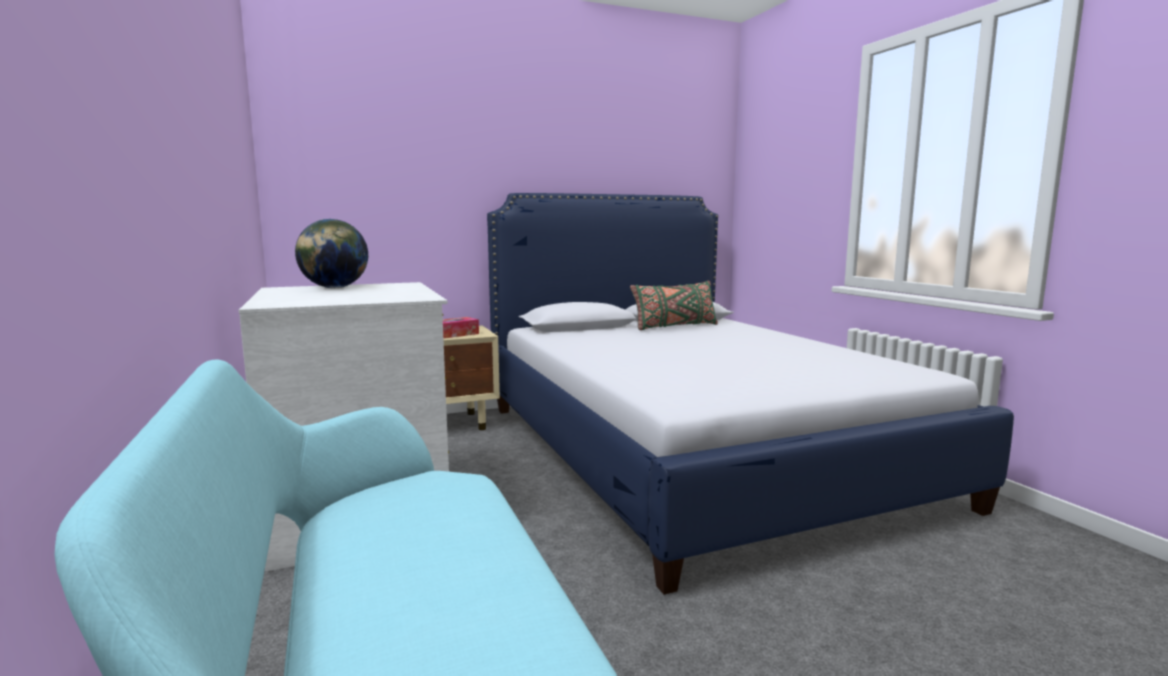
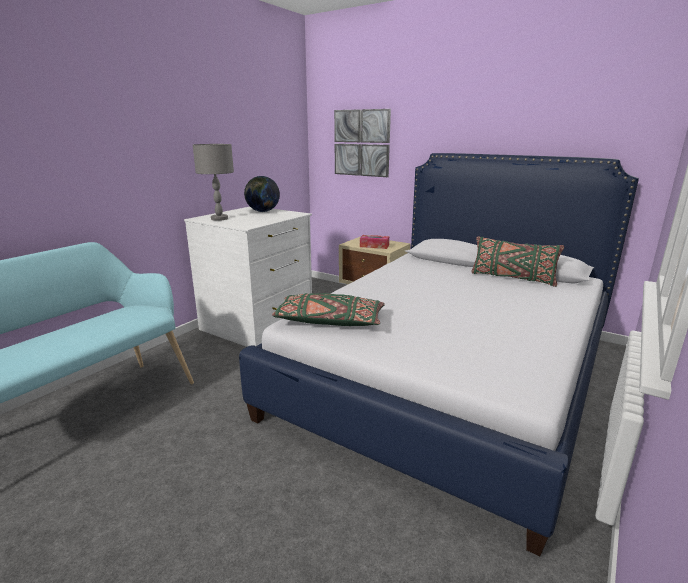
camera: 55 degrees right, 10 degrees up
none -> grey table lamp [193,144,234,221]
none -> green pillow [272,293,385,326]
none -> picture [334,109,391,177]

